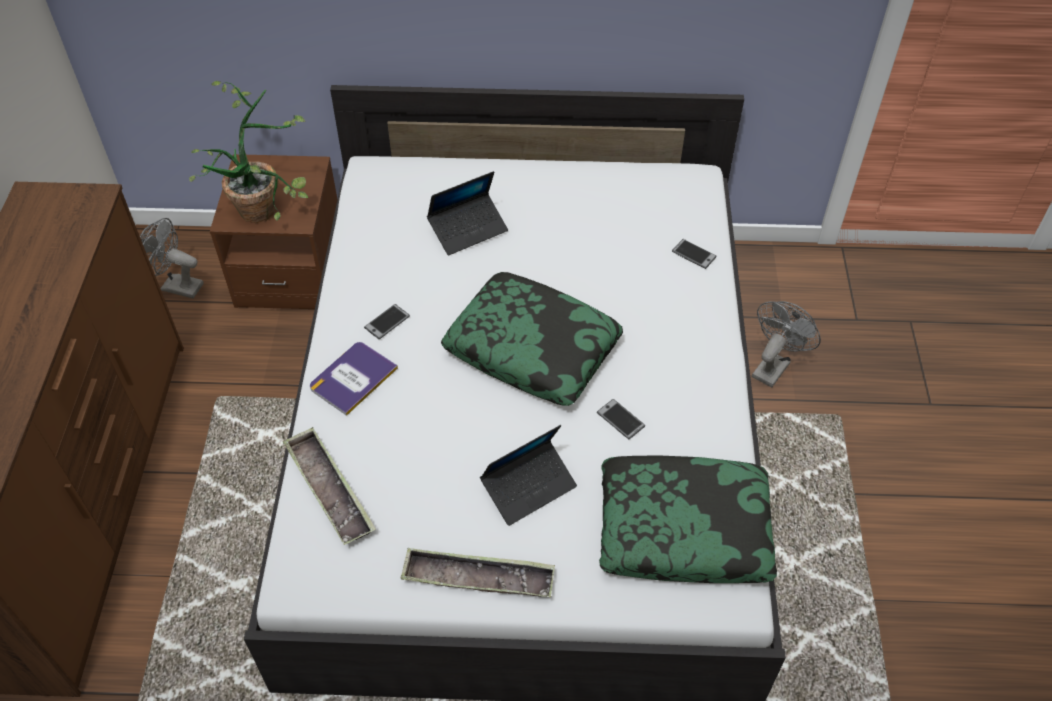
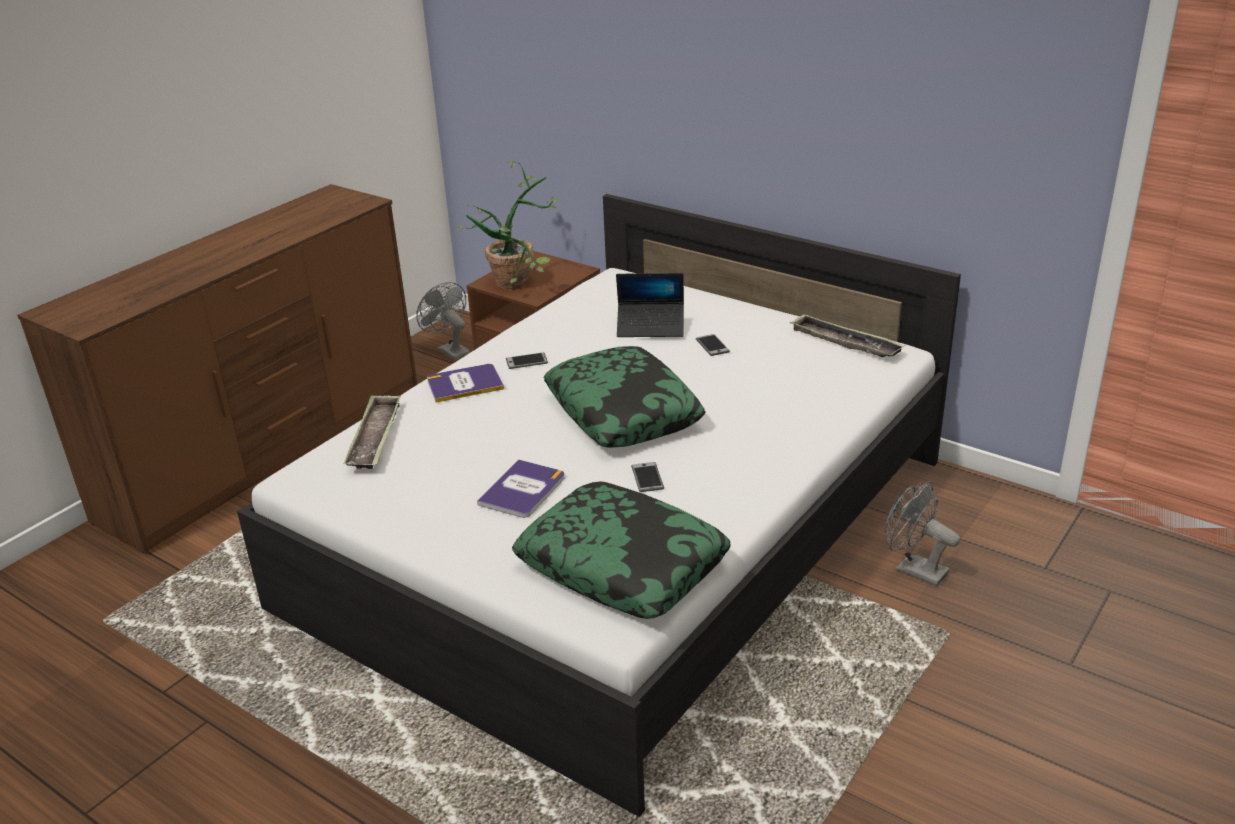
camera: 35 degrees right, 20 degrees down
tray [400,548,555,597] -> tray moved to [789,314,905,357]
laptop [480,425,577,526] -> book [477,459,565,518]
phone [672,239,717,269] -> phone moved to [696,334,730,356]
grey fan [752,301,821,387] -> grey fan turned 120 degrees counterclockwise [885,481,960,587]

